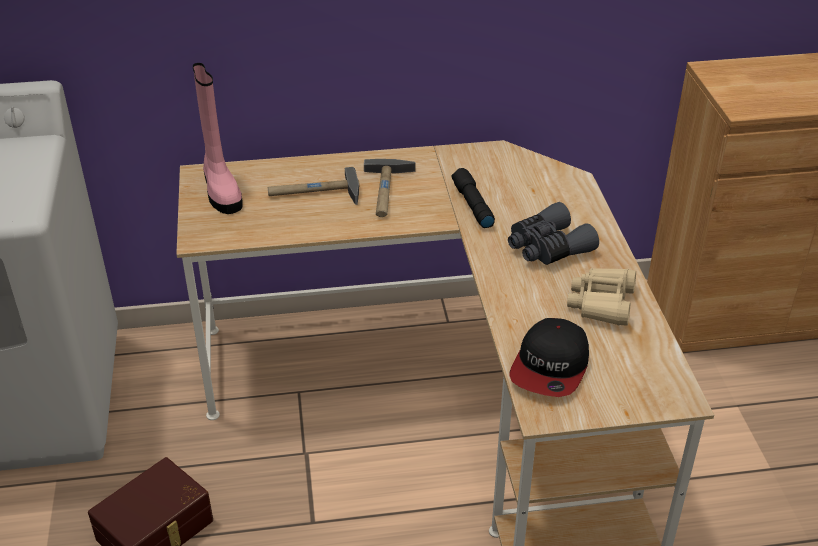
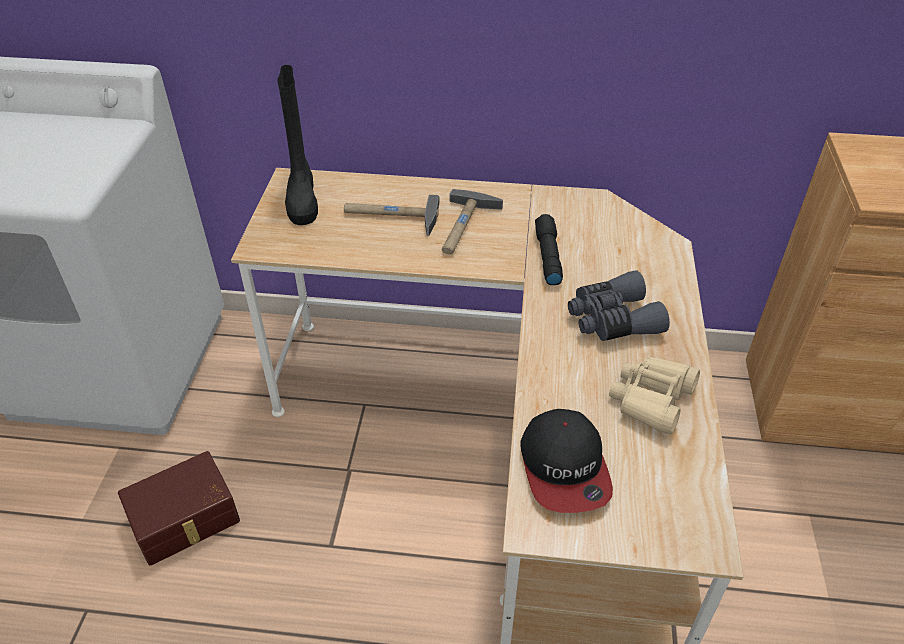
camera: 15 degrees right, 5 degrees up
pink boot [193,63,243,214] -> black boot [277,65,318,225]
cap [509,318,589,397] -> cap turned 45 degrees counterclockwise [520,409,613,513]

